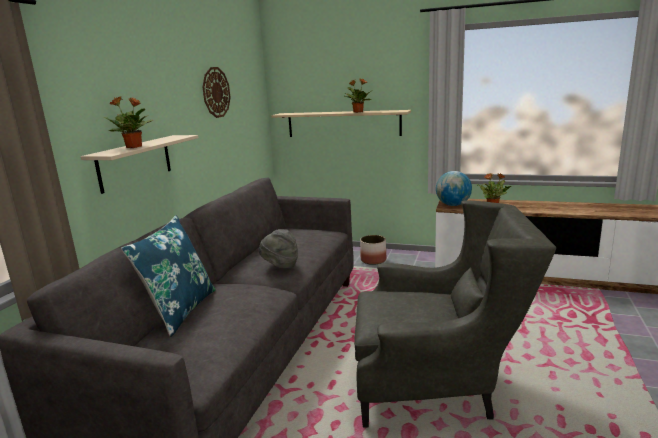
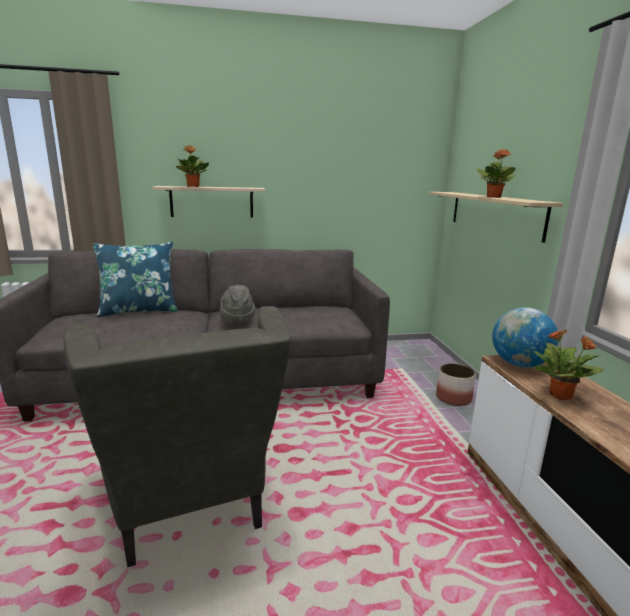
camera: 60 degrees right, 0 degrees up
wall clock [203,67,231,118] -> none

